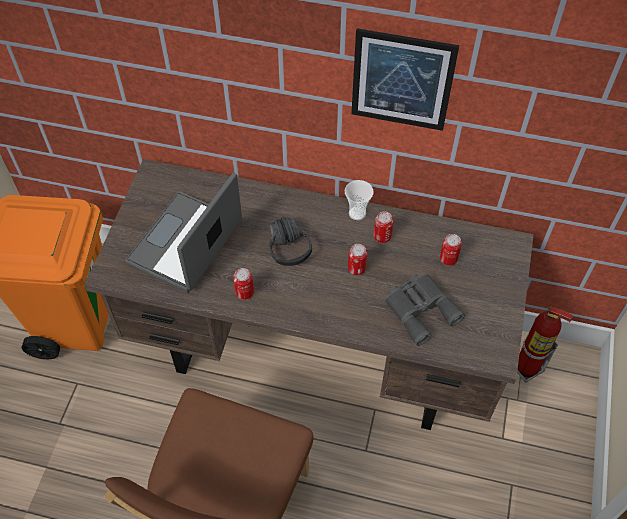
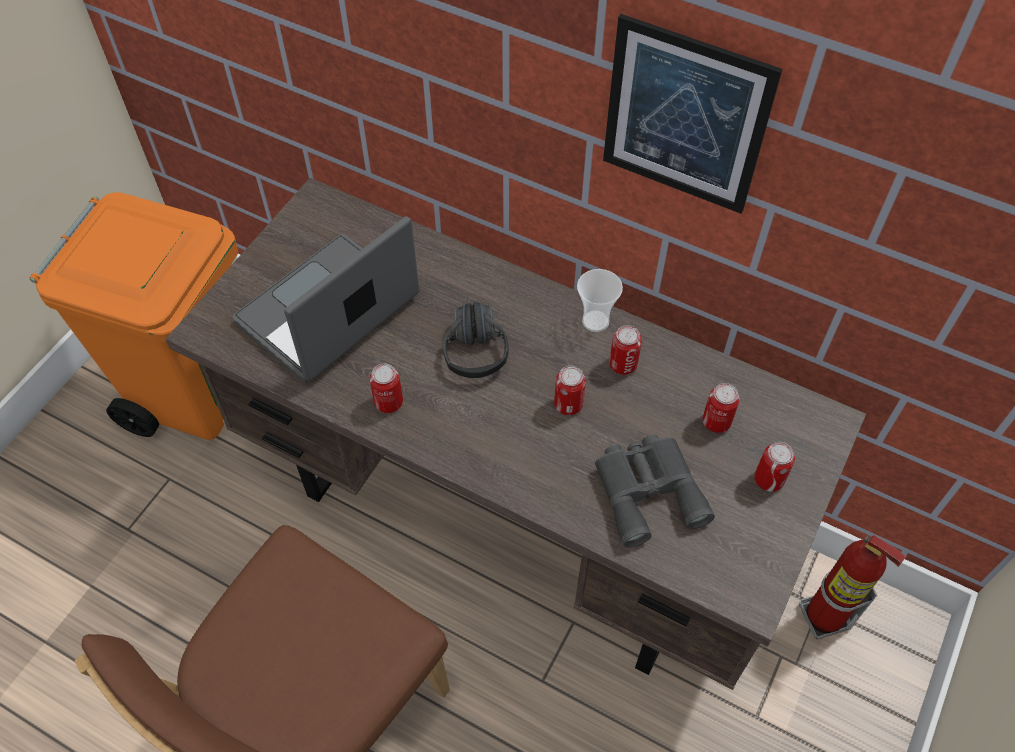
camera: 15 degrees right, 0 degrees up
none -> can [754,442,795,492]

